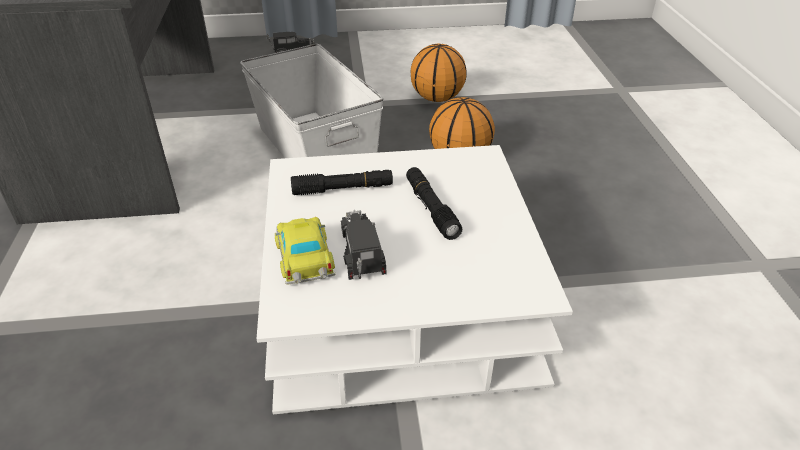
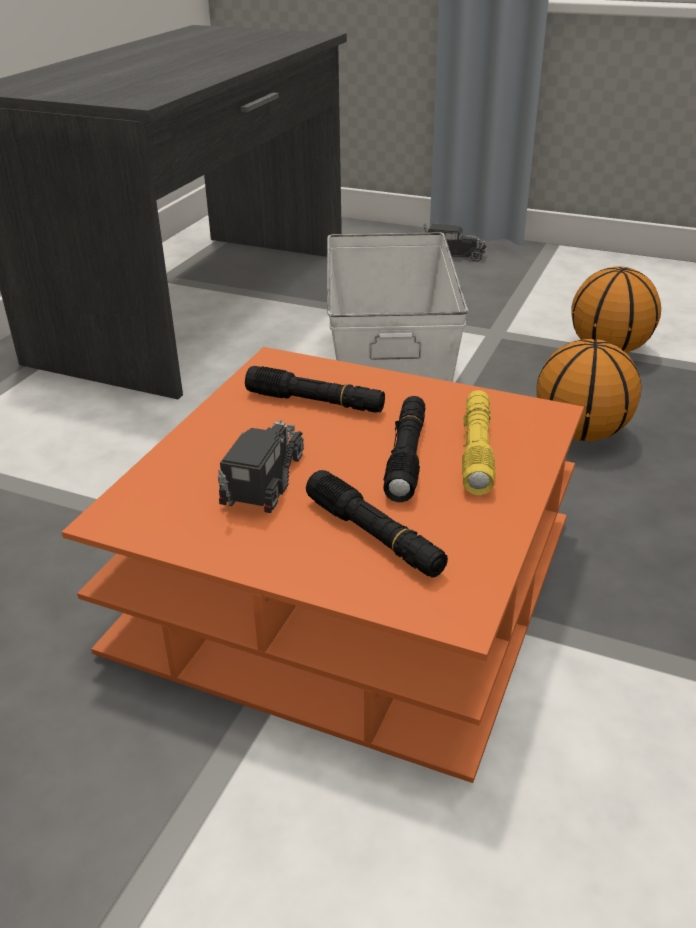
camera: 30 degrees right, 5 degrees down
white coffee table [257,145,573,414] -> orange coffee table [62,347,584,783]
toy car [275,217,335,285] -> none
none -> black flashlight [306,470,448,577]
none -> yellow flashlight [462,390,496,495]

